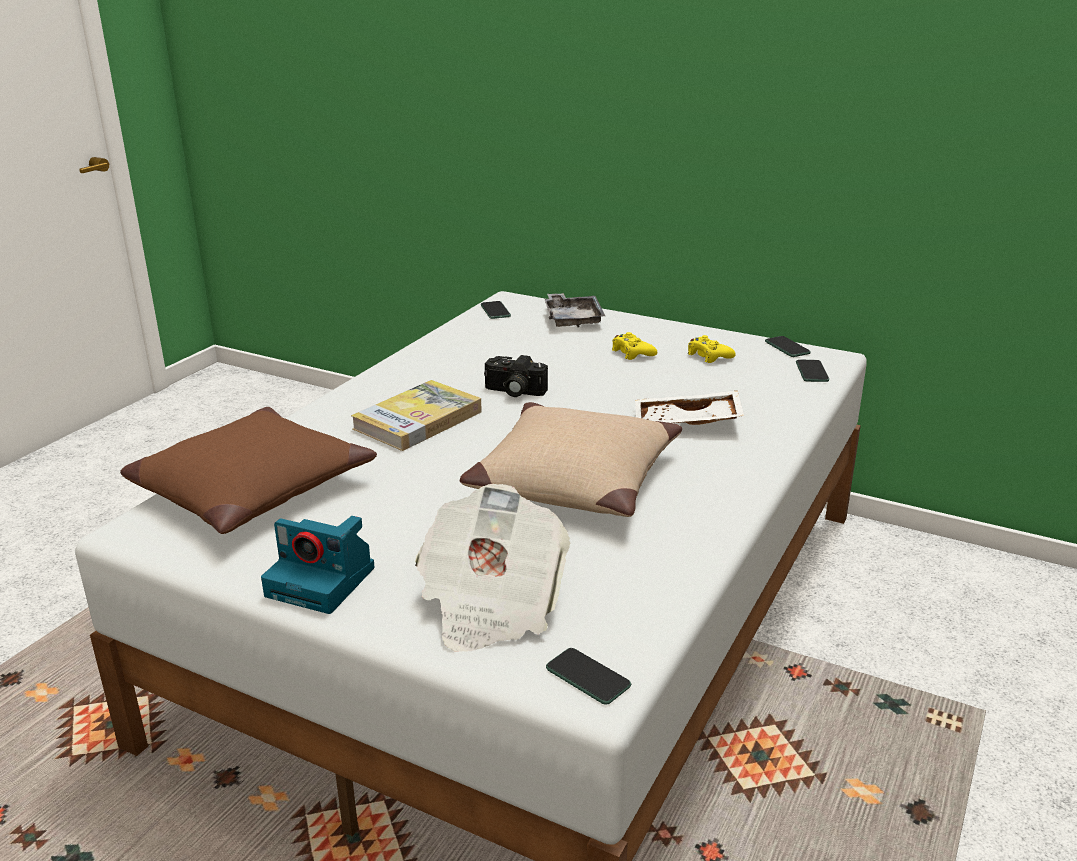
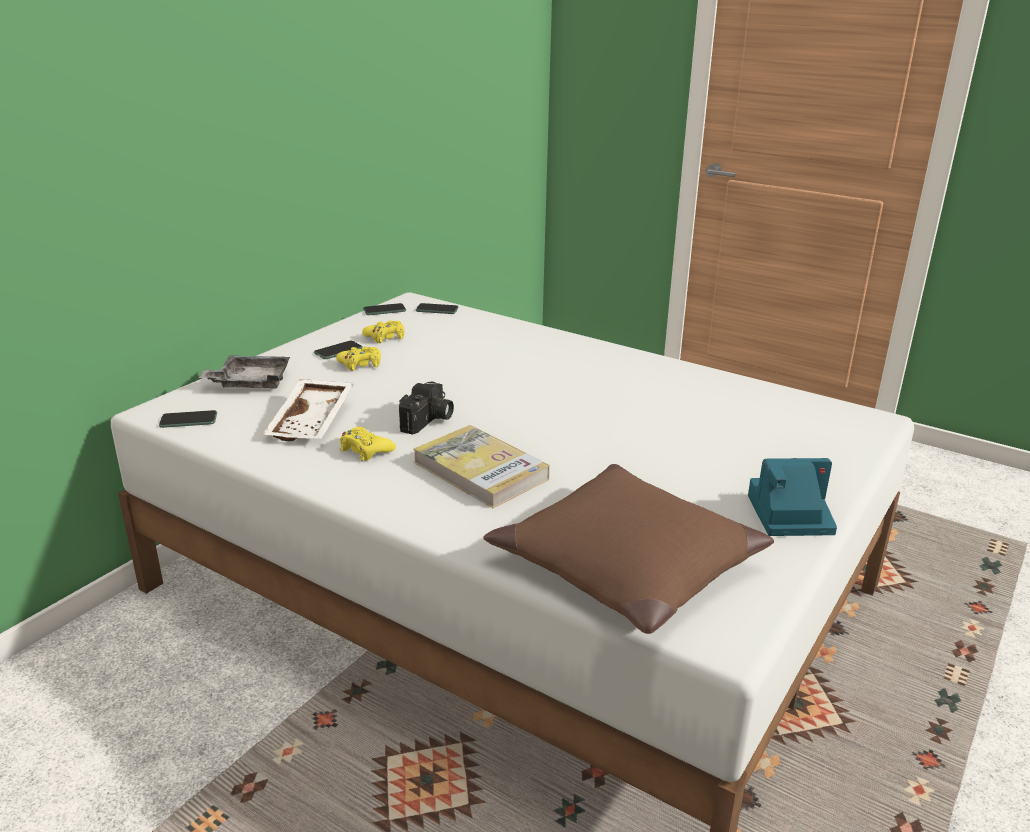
camera: 85 degrees left, 0 degrees up
camera [261,516,375,614] -> camera turned 120 degrees counterclockwise [748,458,837,536]
newspaper [415,484,571,652] -> none
beige pillow [460,402,682,517] -> none
phone [546,648,631,705] -> phone moved to [314,341,363,359]
white tray [635,390,744,425] -> white tray moved to [263,379,354,441]
none -> yellow game controller [340,427,396,461]

